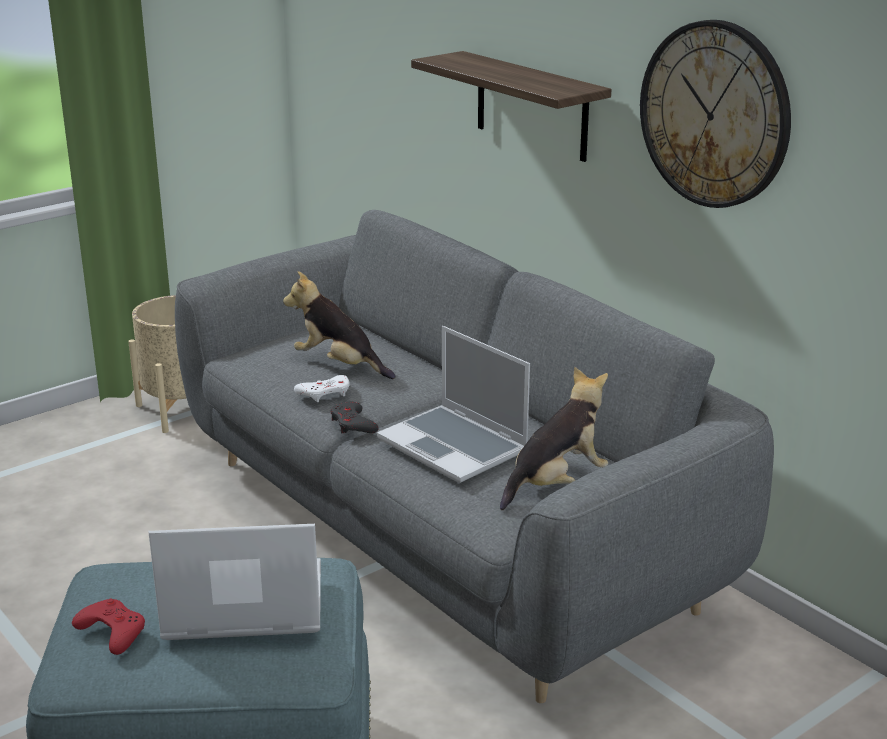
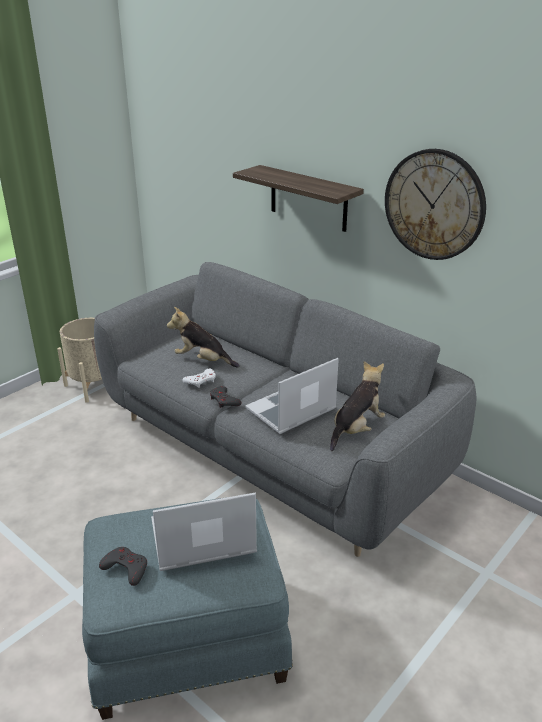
camera: 10 degrees left, 5 degrees up
red game controller [72,598,145,655] -> grey game controller [99,547,147,586]
laptop [377,326,530,483] -> laptop turned 105 degrees clockwise [245,358,339,434]

